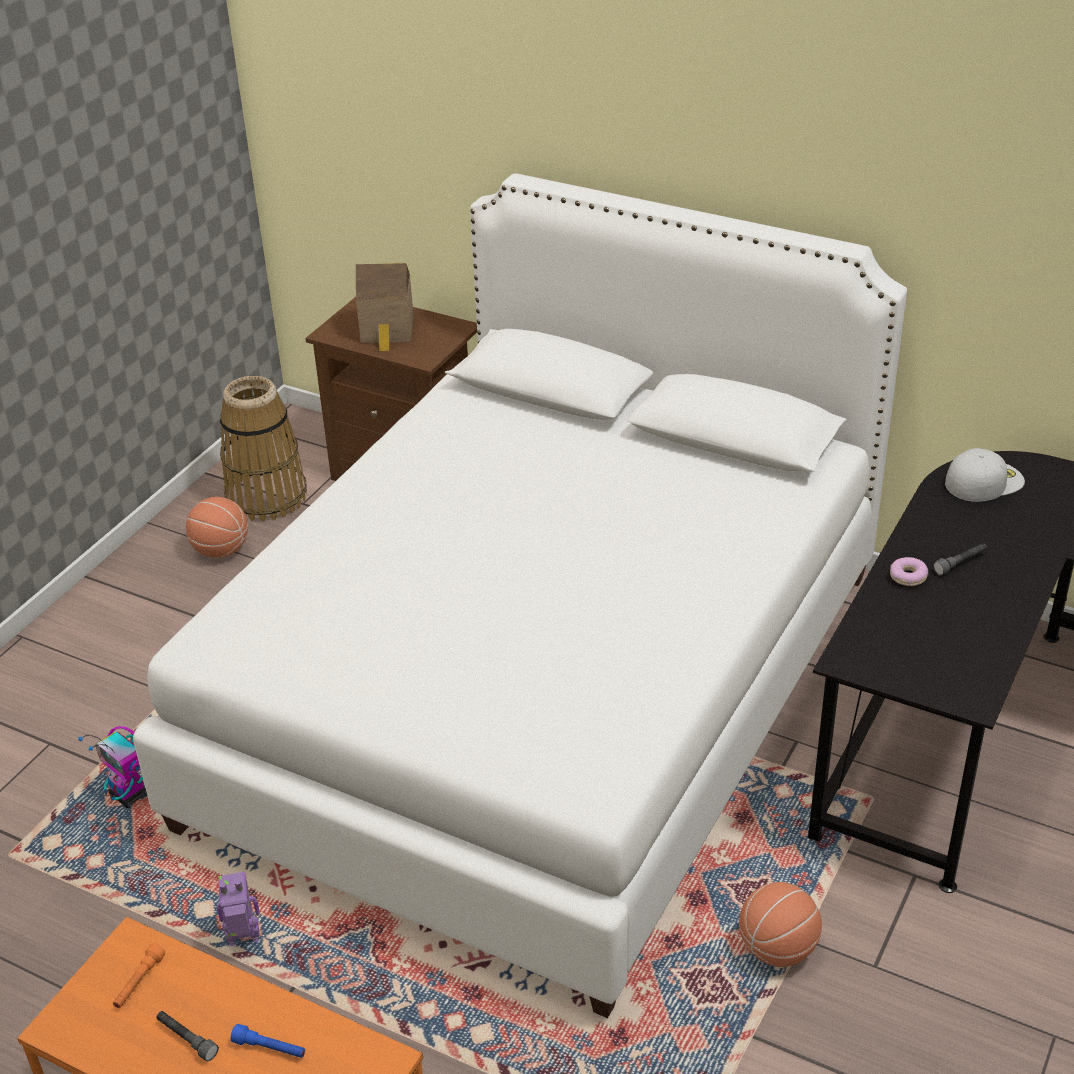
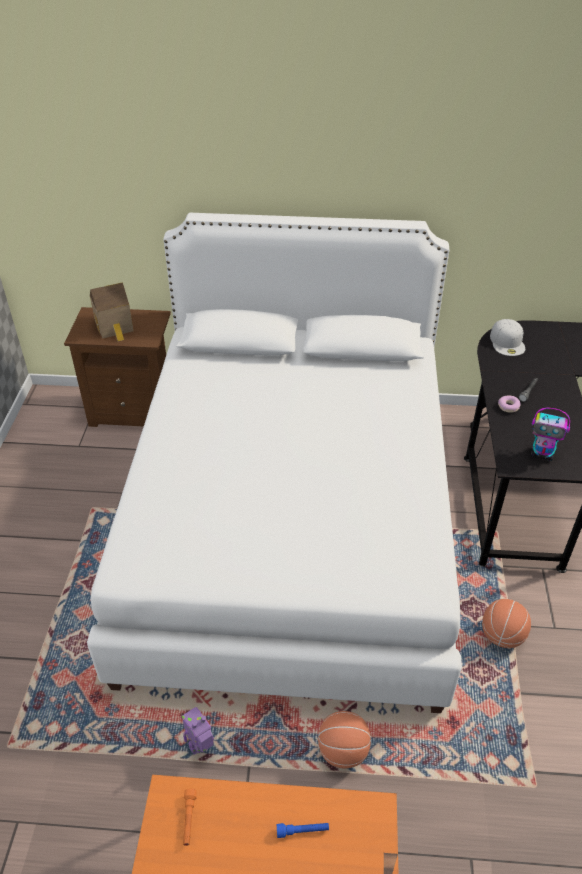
camera: 25 degrees left, 5 degrees up
toy robot [78,726,147,808] -> toy robot moved to [531,408,570,461]
grey flashlight [156,1011,219,1061] -> none
basketball [186,497,248,558] -> basketball moved to [318,711,371,768]
basket [220,376,307,521] -> none
white cap [945,448,1025,502] -> white cap turned 135 degrees clockwise [490,319,525,356]

